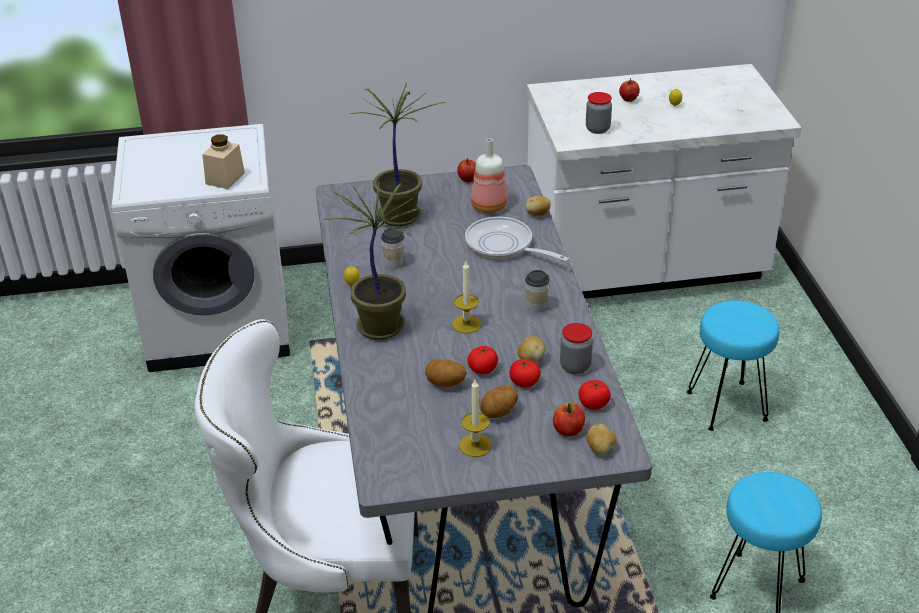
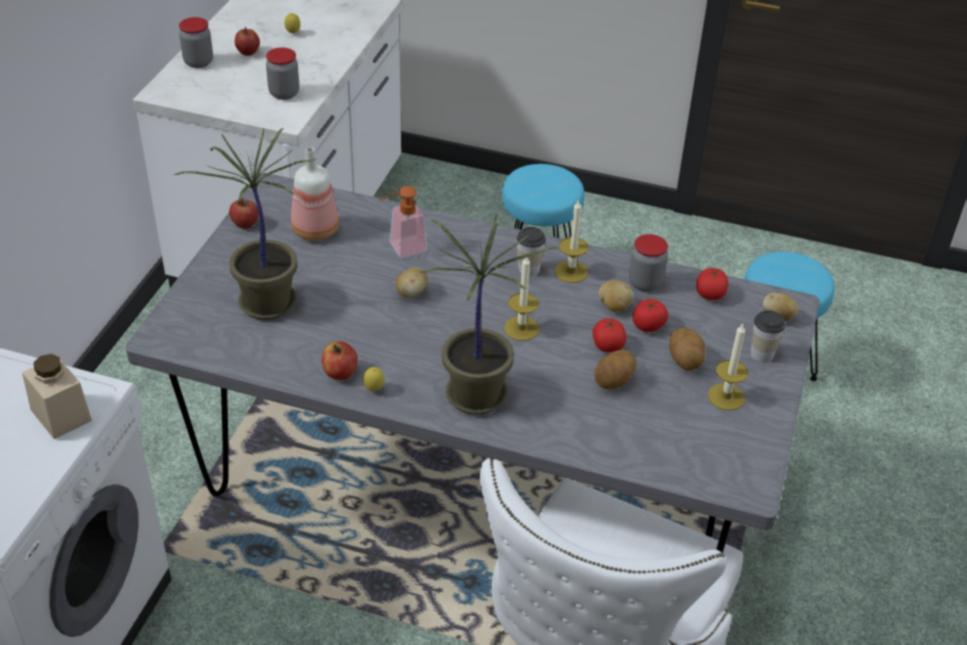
camera: 65 degrees left, 5 degrees up
cup [381,228,404,269] -> cup moved to [751,310,785,362]
frying pan [465,217,569,262] -> soap dispenser [379,186,427,258]
potato [525,196,551,216] -> potato moved to [395,267,427,298]
apple [553,403,585,436] -> apple moved to [322,341,357,380]
none -> jar [179,17,213,68]
none -> candle [555,199,588,283]

